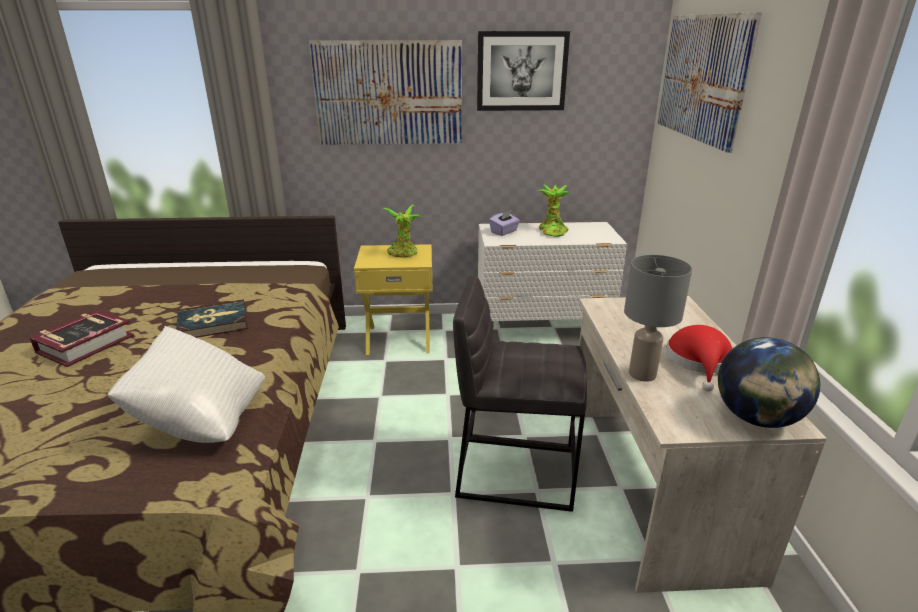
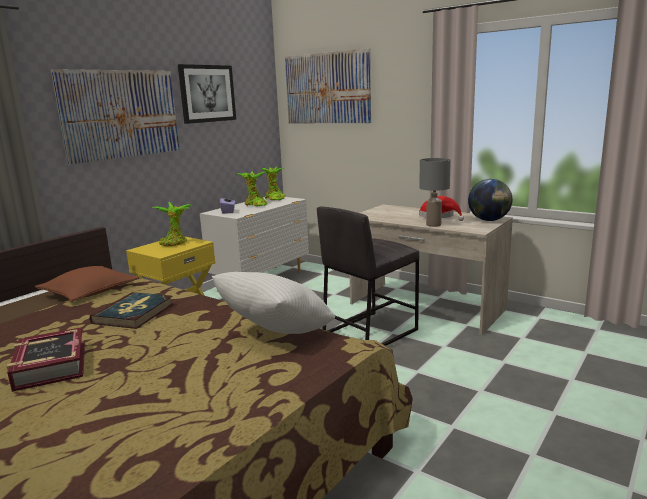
camera: 50 degrees left, 10 degrees down
none -> brown pillow [35,266,140,302]
none -> potted plant [261,167,285,200]

